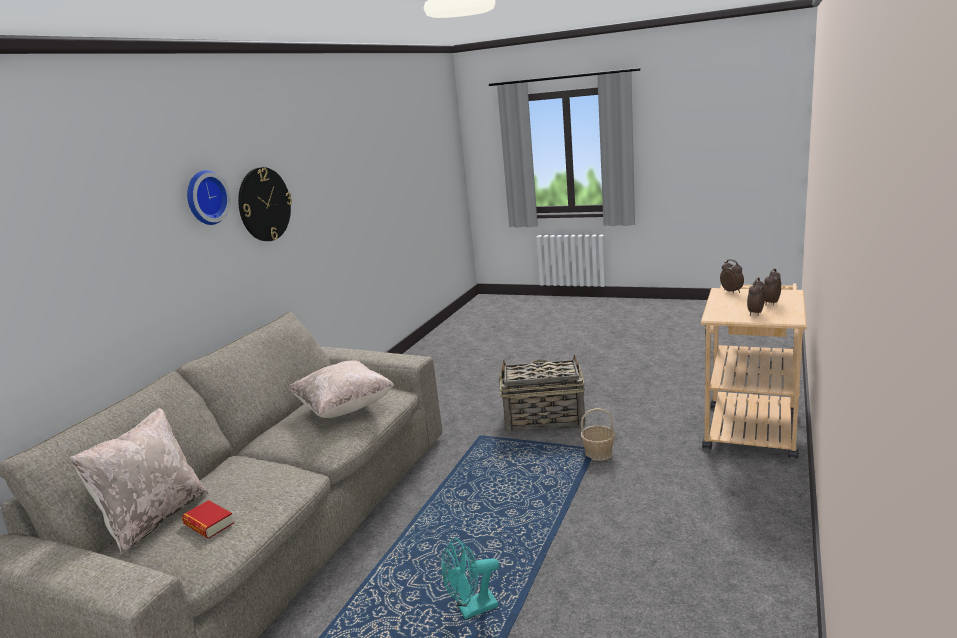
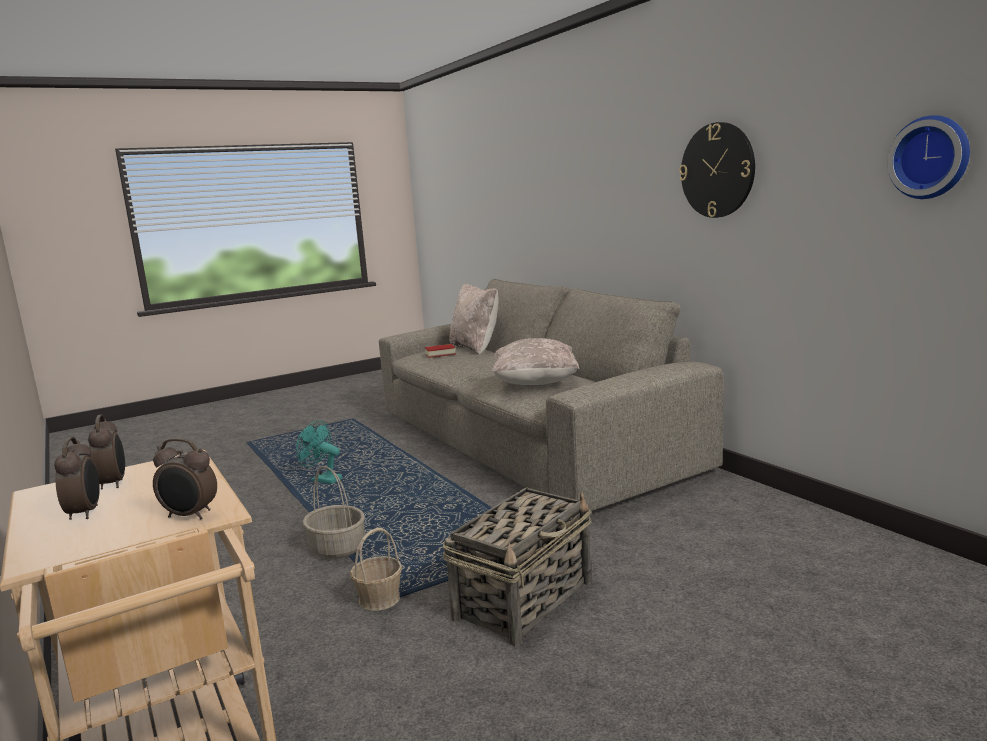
camera: 125 degrees right, 5 degrees down
wall clock [187,170,231,225] -> wall clock moved to [887,115,970,199]
turquoise fan [441,538,499,619] -> turquoise fan turned 75 degrees counterclockwise [296,420,342,484]
none -> basket [303,466,365,559]

